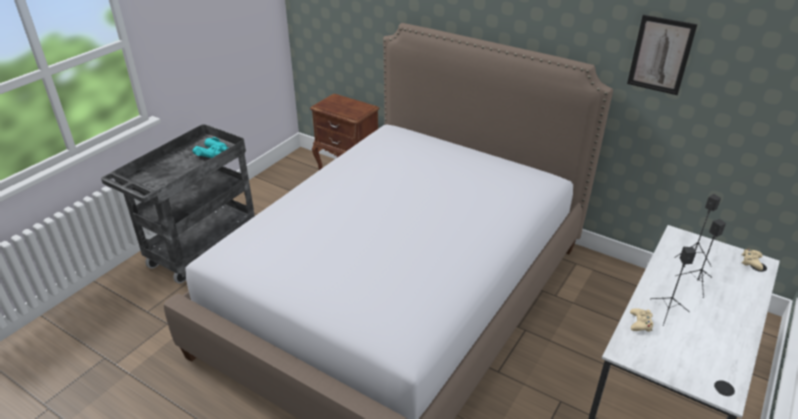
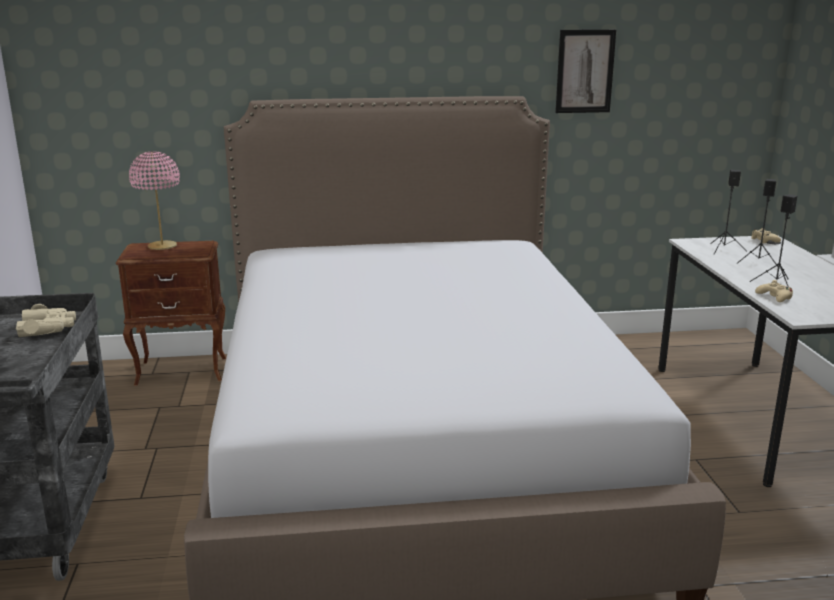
camera: 40 degrees left, 15 degrees down
turquoise binoculars [192,137,228,158] -> beige binoculars [16,304,76,337]
none -> pink table lamp [129,151,180,250]

